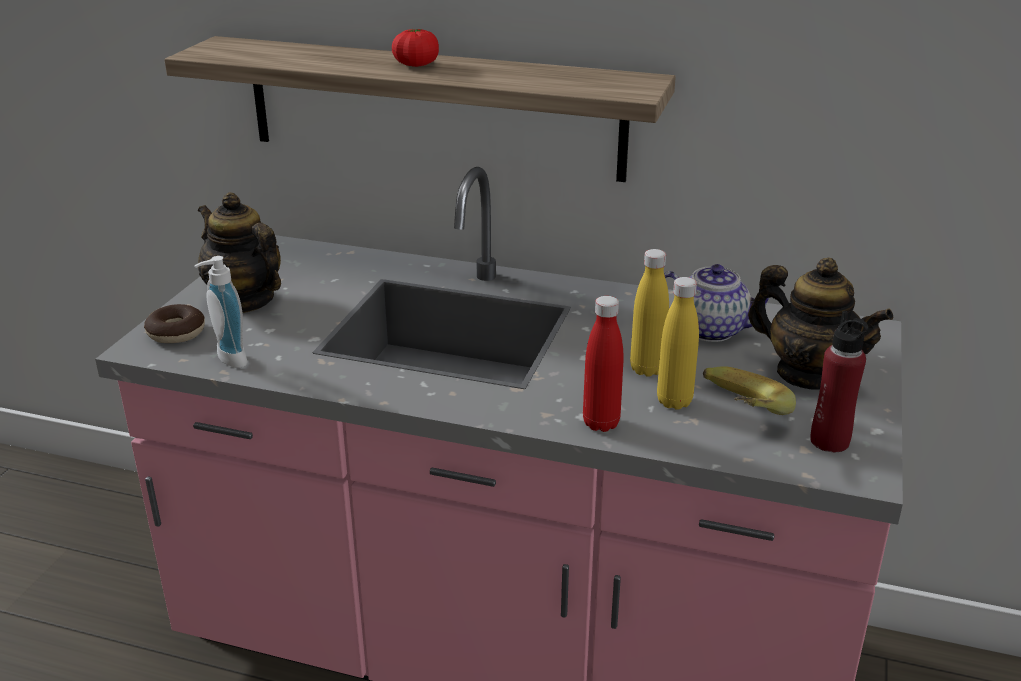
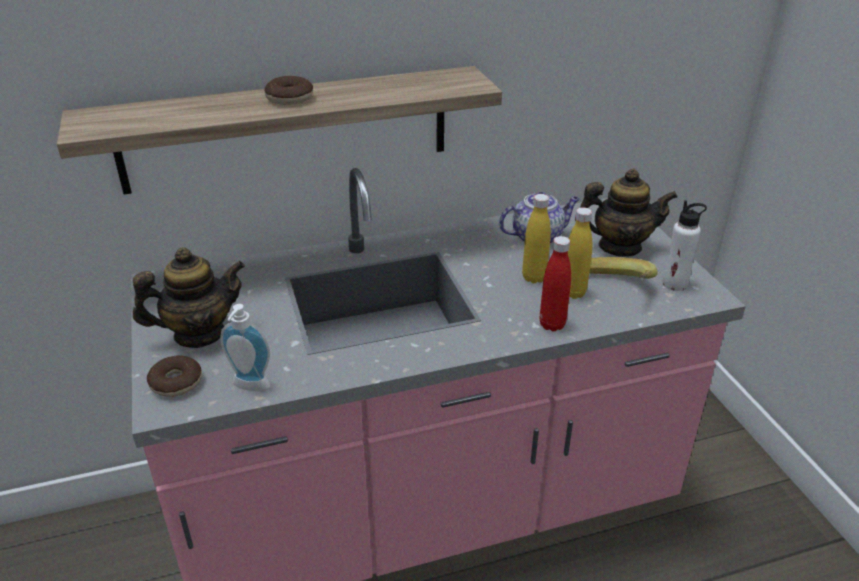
camera: 35 degrees left, 5 degrees up
teapot [198,192,281,313] -> teapot turned 150 degrees clockwise [133,247,245,348]
tomato [392,29,439,67] -> donut [264,76,313,105]
red bottle [810,311,868,452] -> white bottle [663,200,707,291]

